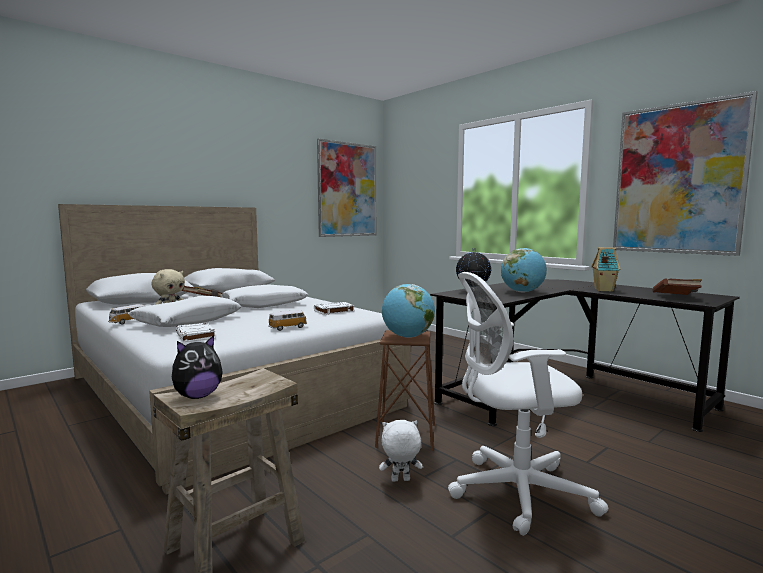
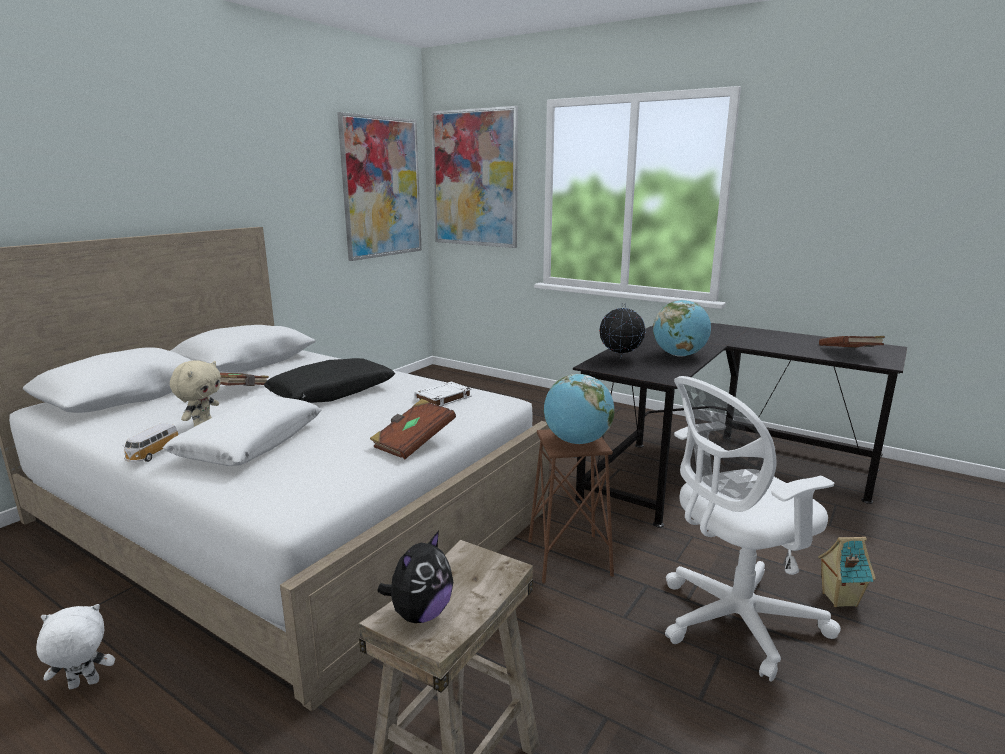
camera: 15 degrees left, 10 degrees up
white book [176,323,216,342] -> none
white pillow [221,284,308,308] -> black pillow [264,358,395,403]
toy car [268,310,307,331] -> brown book [370,399,456,459]
white plush toy [379,420,423,482] -> white plush toy moved to [36,604,115,689]
toy house [591,247,621,292] -> toy house moved to [818,537,876,607]
picture [613,91,758,256] -> picture moved to [431,106,518,248]

